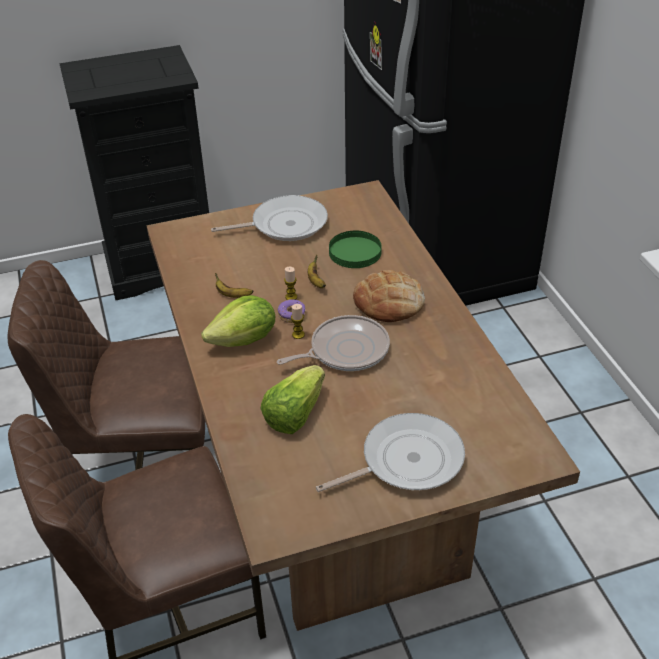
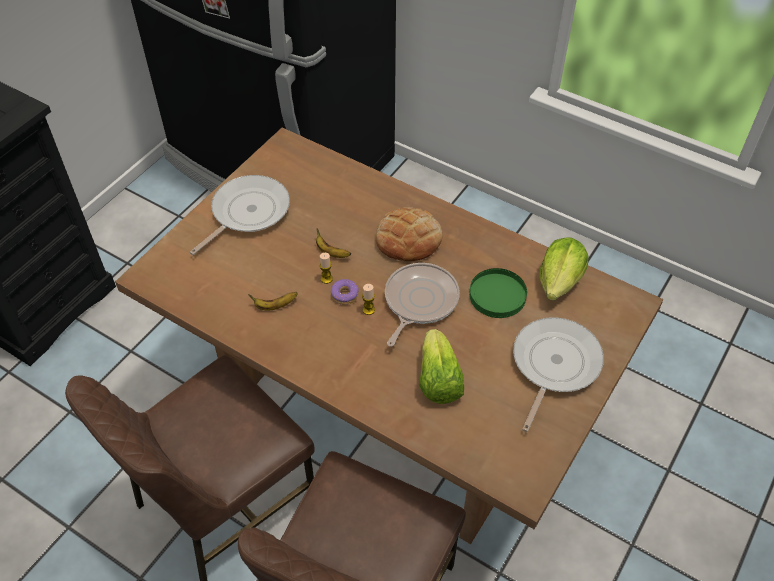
camera: 40 degrees left, 10 degrees up
lettuce [201,295,275,347] -> lettuce moved to [540,238,588,301]
green plate [329,231,382,268] -> green plate moved to [469,268,527,318]

